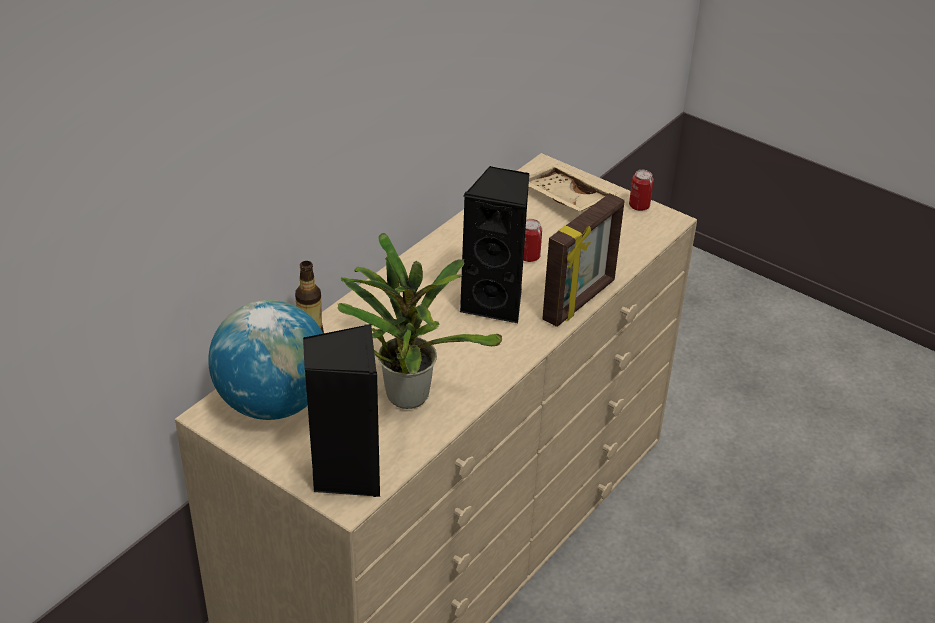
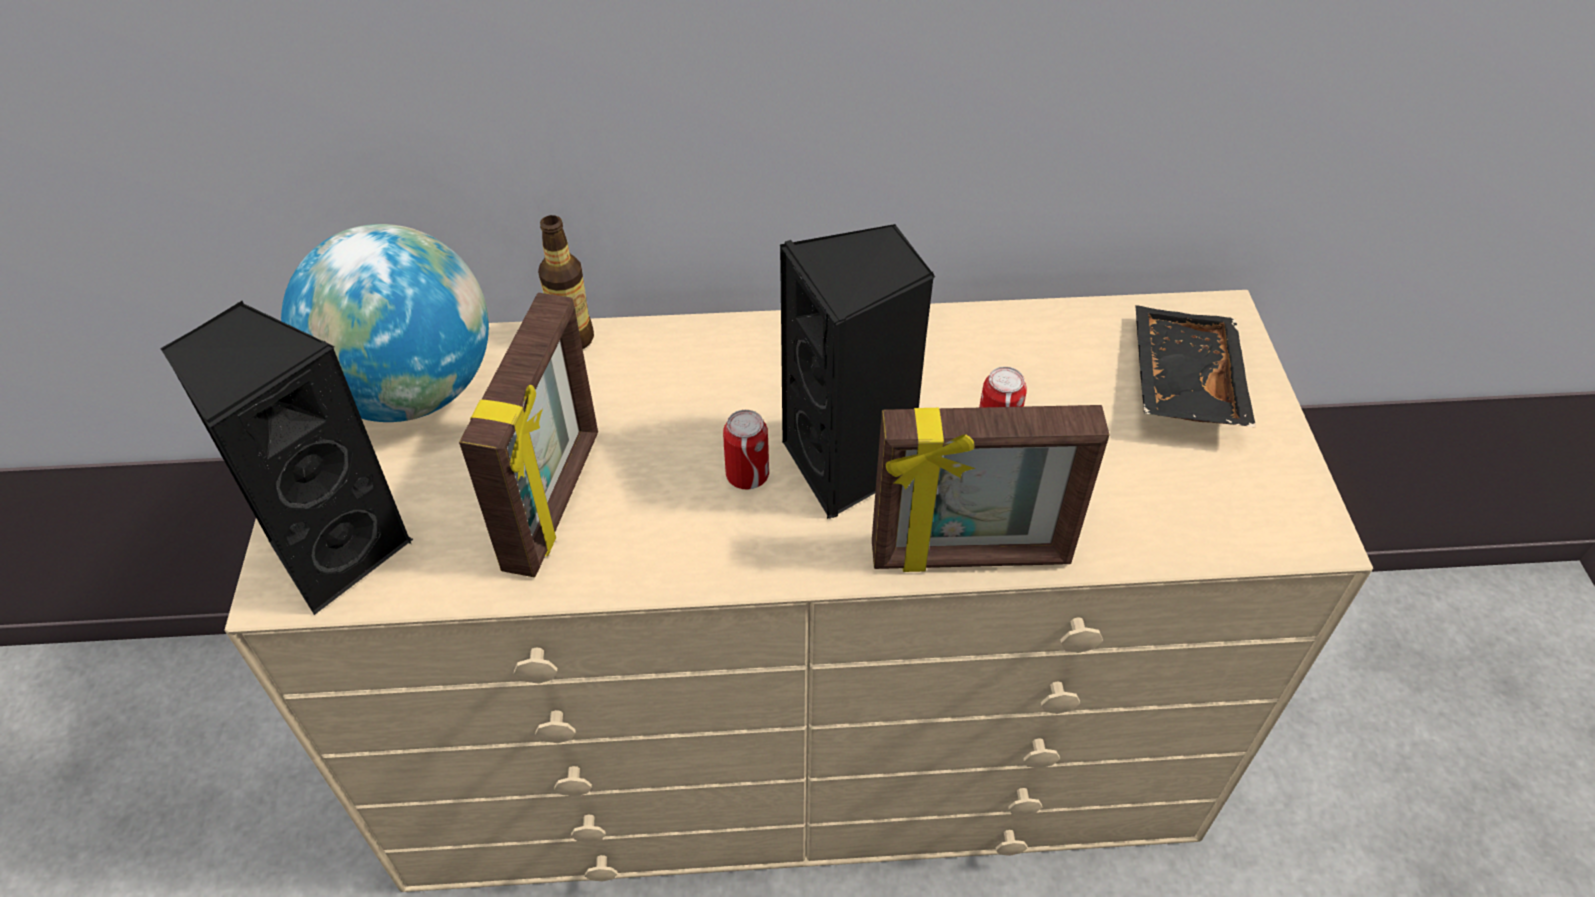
camera: 50 degrees right, 10 degrees up
potted plant [338,233,502,409] -> picture frame [459,293,598,577]
beige tray [529,164,618,212] -> black tray [1135,305,1256,428]
can [629,170,654,211] -> can moved to [723,410,769,490]

